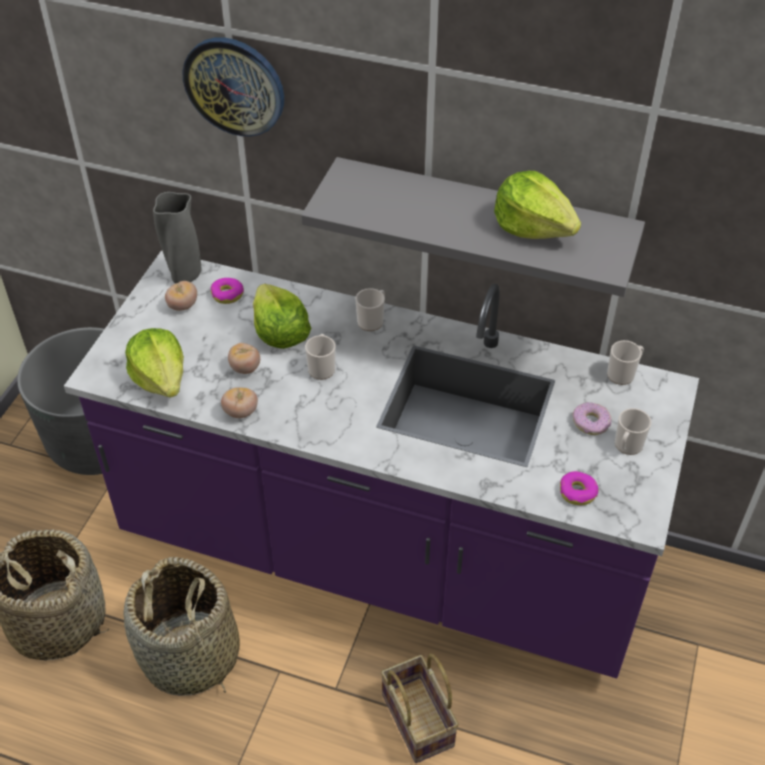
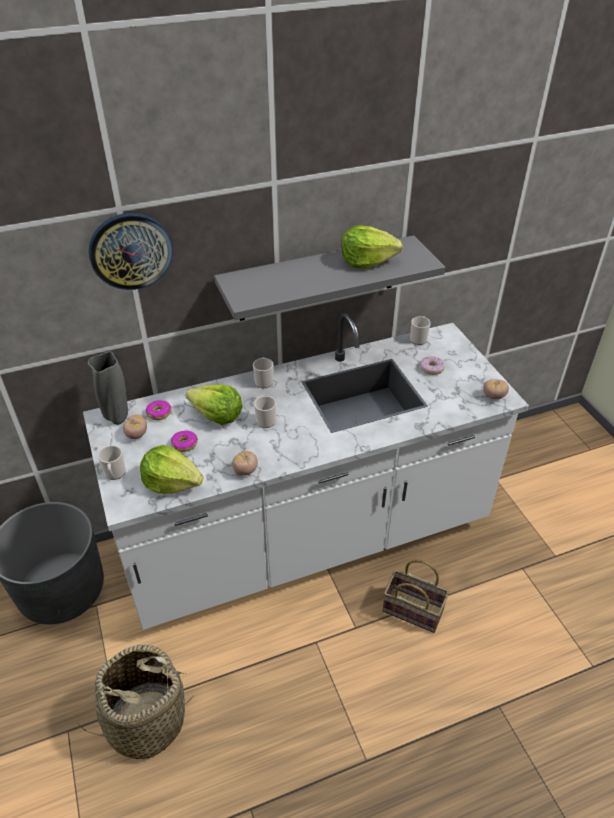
camera: 40 degrees left, 5 degrees down
purple counter [64,250,699,678] -> white counter [83,313,529,630]
basket [124,557,240,696] -> none
tomato [228,343,260,374] -> tomato moved to [483,379,509,399]
donut [560,471,598,505] -> donut moved to [171,431,198,452]
mug [615,408,651,455] -> mug moved to [98,445,126,480]

